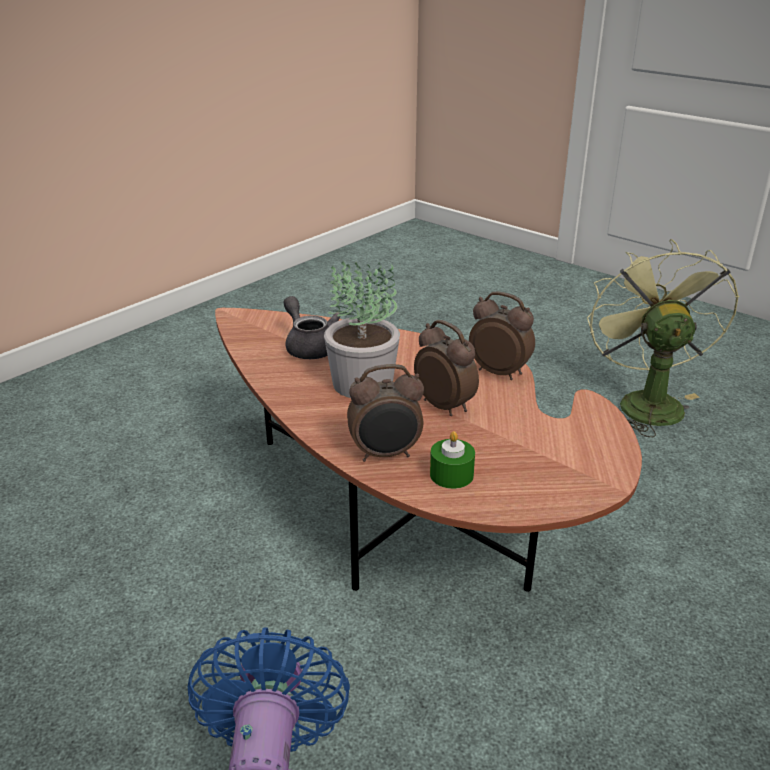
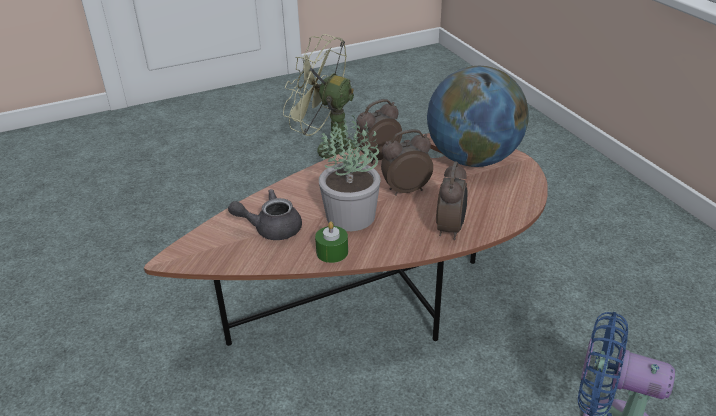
camera: 65 degrees left, 5 degrees up
green candle [430,431,475,489] -> green candle moved to [315,221,348,263]
none -> globe [427,66,529,167]

